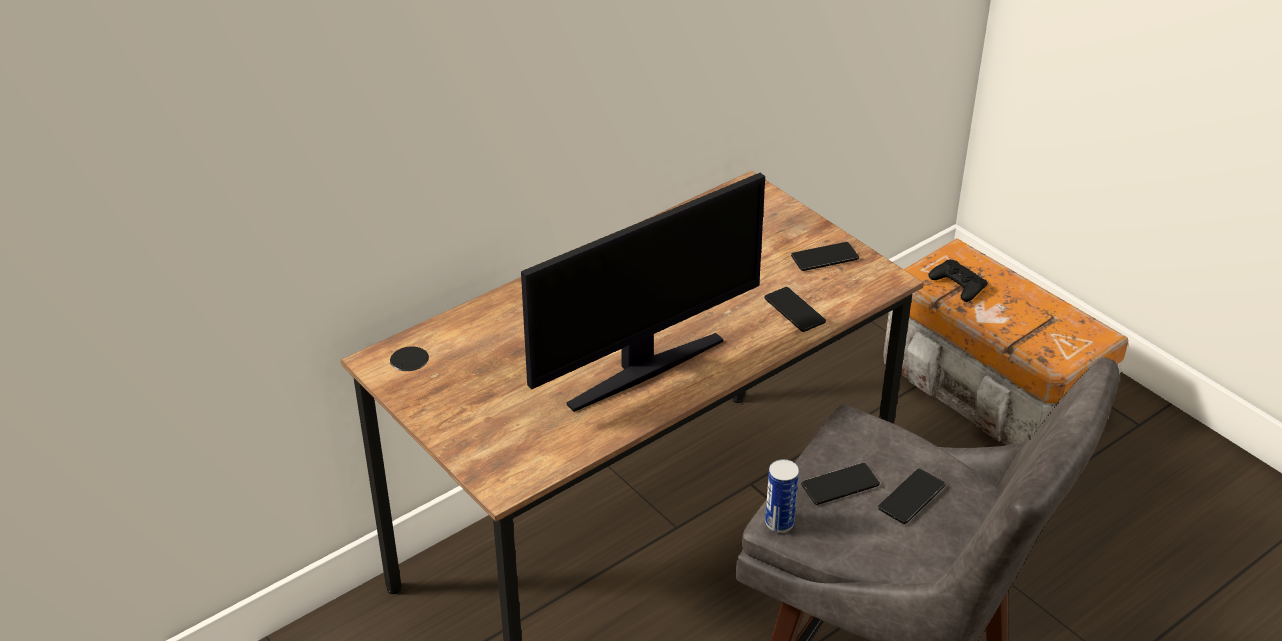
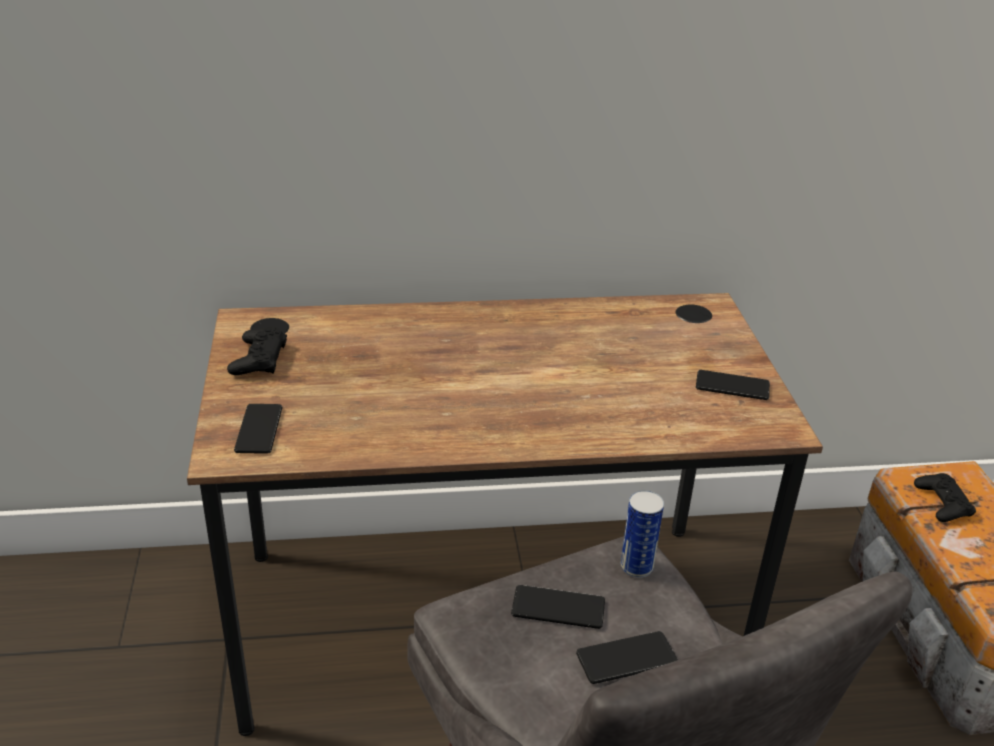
camera: 30 degrees right, 5 degrees down
monitor [521,173,765,412] -> none
phone [764,287,826,332] -> phone moved to [234,404,283,454]
can [765,459,799,533] -> can moved to [621,490,664,578]
none -> black game controller [227,327,287,375]

